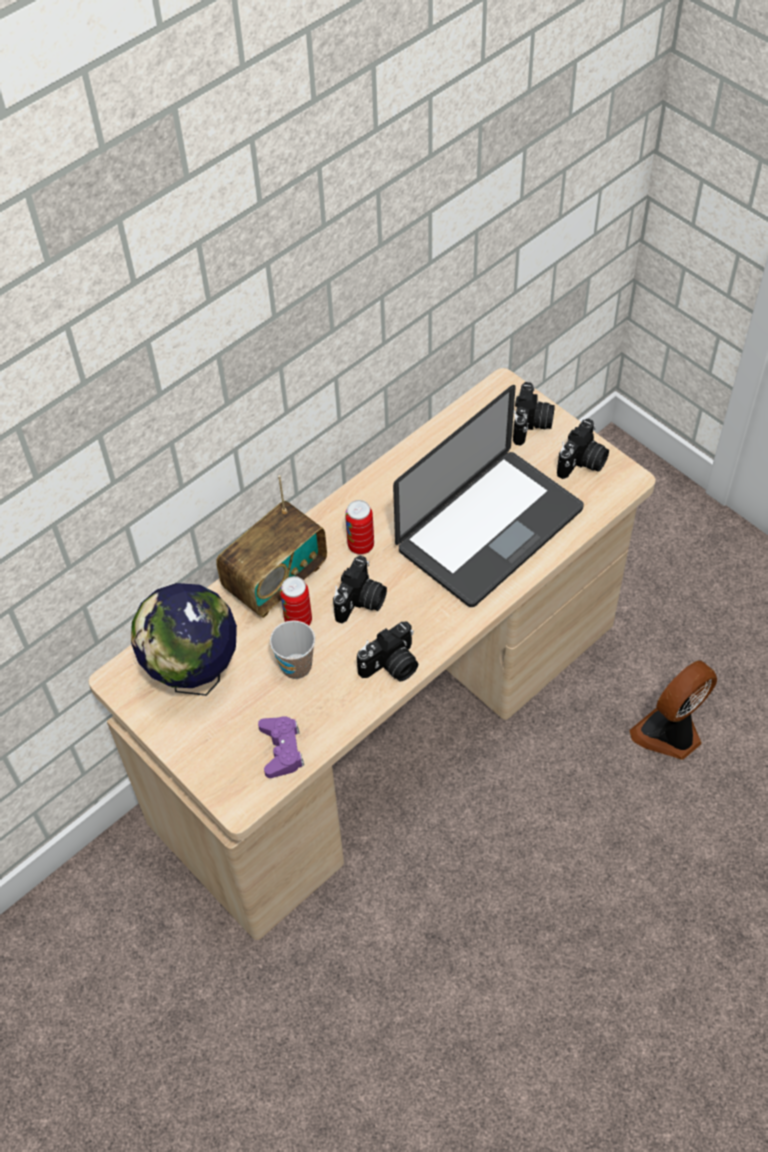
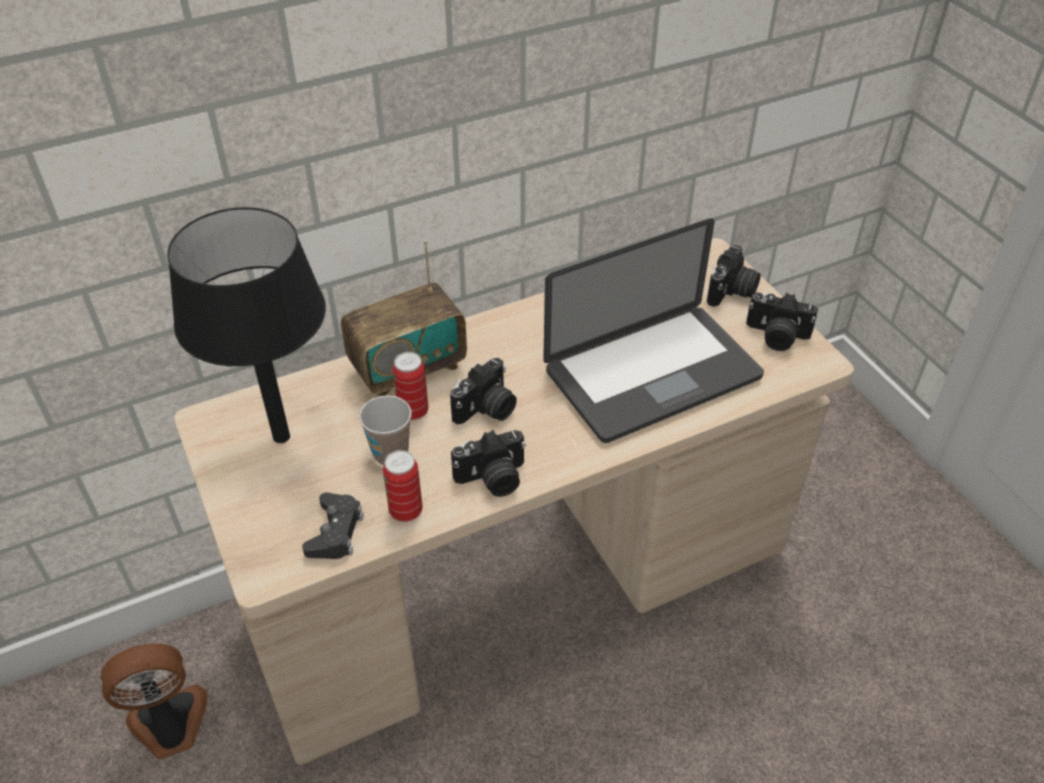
camera: 15 degrees right, 10 degrees down
globe [131,583,237,696] -> black table lamp [167,207,326,443]
purple game controller [258,716,304,778] -> black game controller [302,492,364,559]
can [345,500,374,555] -> can moved to [383,450,423,522]
camera [557,419,609,479] -> camera turned 60 degrees clockwise [746,292,818,351]
fan [629,660,717,760] -> fan moved to [100,643,208,760]

